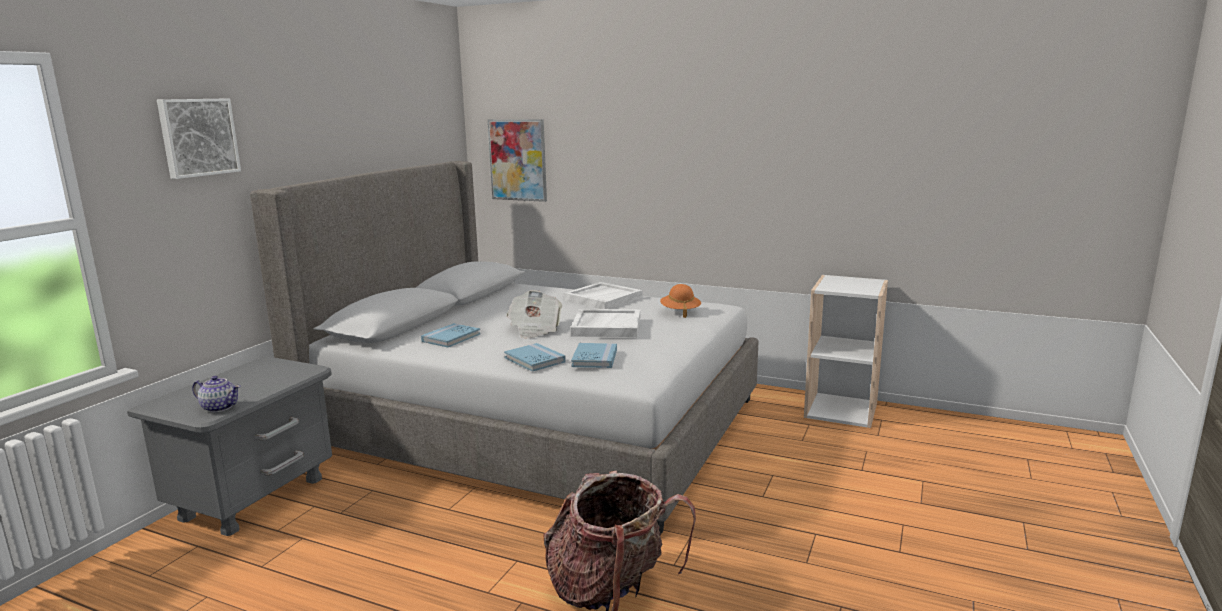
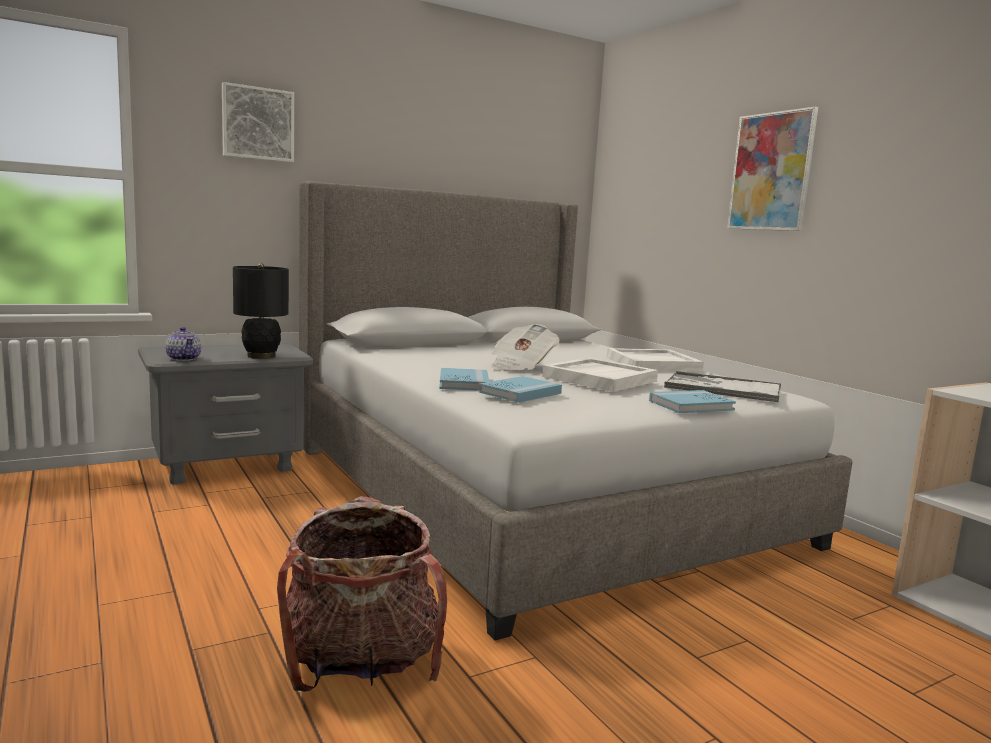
camera: 35 degrees right, 5 degrees down
blue book [421,323,480,347] -> blue book moved to [649,390,736,413]
picture [488,119,547,202] -> picture moved to [727,107,818,231]
orange hat [660,284,701,318] -> tray [664,371,781,402]
none -> black table lamp [233,263,289,359]

